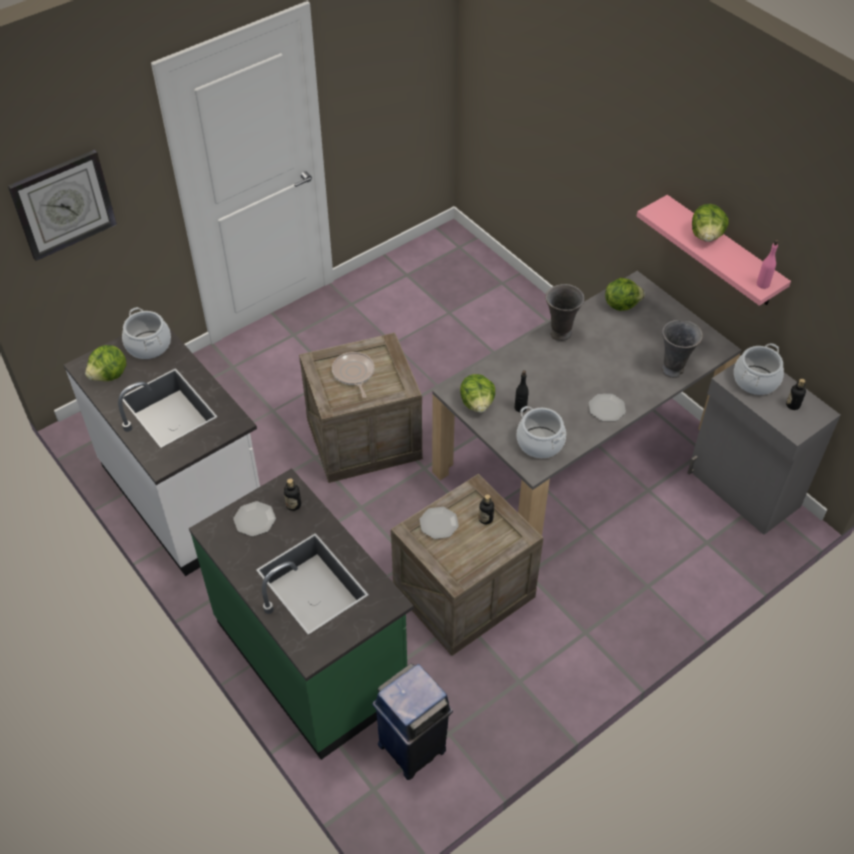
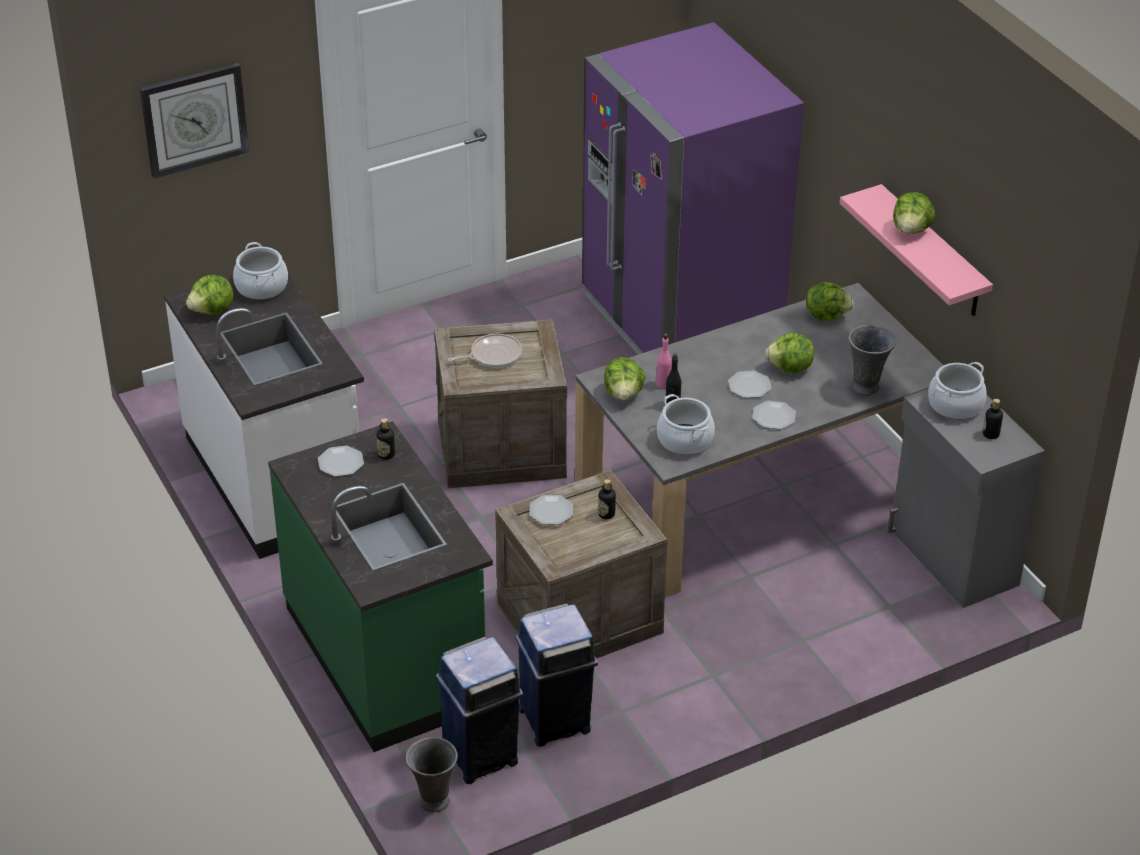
camera: 10 degrees right, 10 degrees down
frying pan [332,352,374,398] -> frying pan turned 75 degrees clockwise [448,333,522,368]
grey vase [545,284,584,341] -> grey vase moved to [405,737,458,812]
pink bottle [757,240,779,289] -> pink bottle moved to [656,333,672,389]
none -> blue trash can [515,604,598,747]
none -> purple fridge [582,22,804,355]
none -> plate [728,371,772,398]
none -> lettuce [765,333,814,373]

